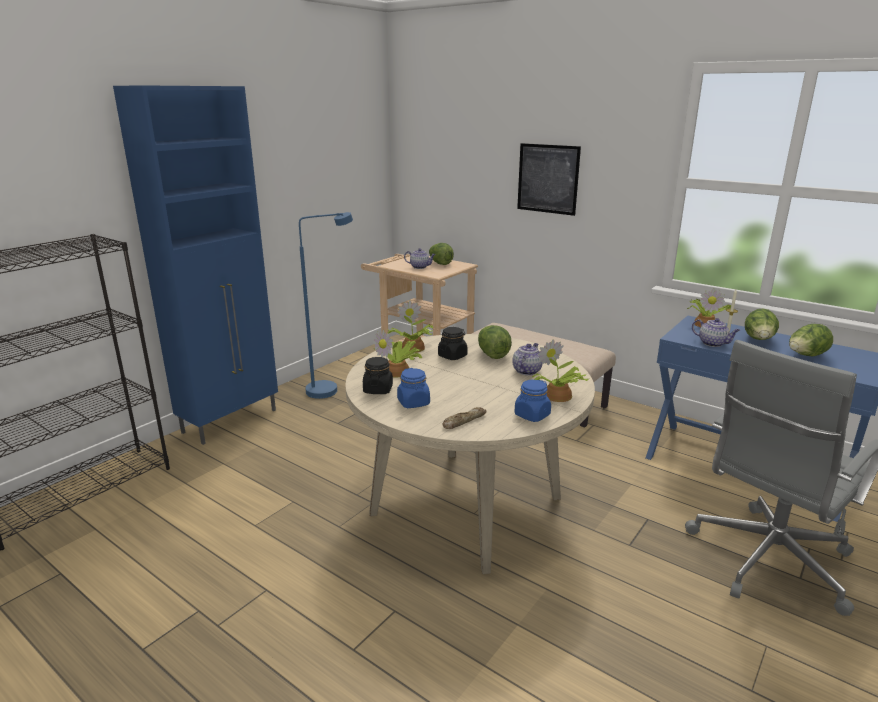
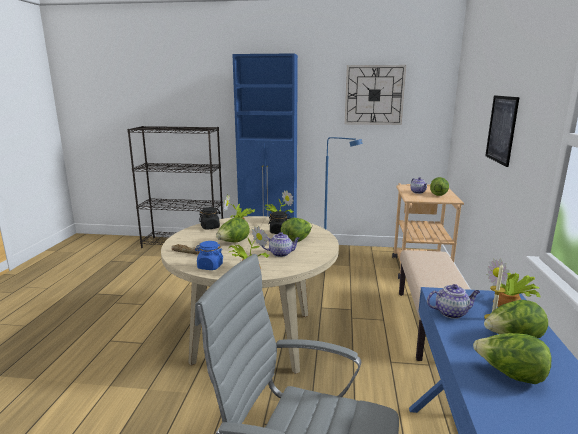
camera: 60 degrees right, 5 degrees down
blue jar [397,368,430,408] -> none
teapot [692,318,740,347] -> teapot turned 105 degrees counterclockwise [427,284,480,319]
none -> lettuce [216,217,250,242]
none -> wall clock [345,65,406,125]

